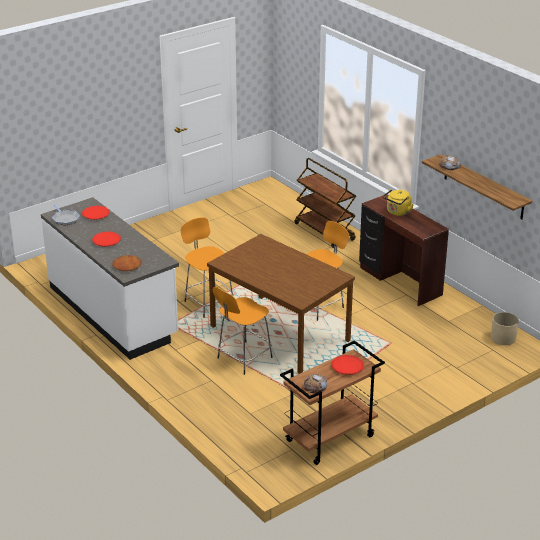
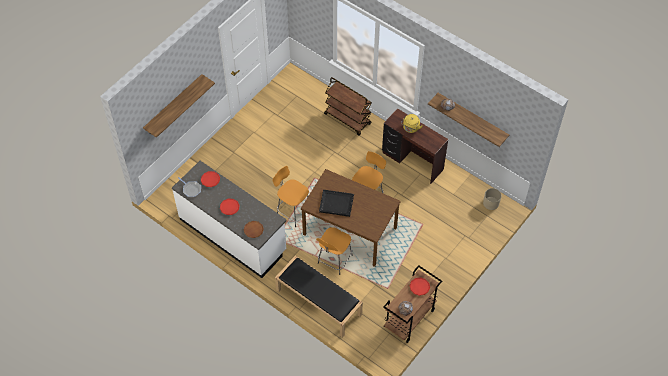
camera: 15 degrees left, 25 degrees up
none -> shelf [143,74,215,138]
none -> black bench [275,255,363,338]
none -> black tray [319,190,354,217]

